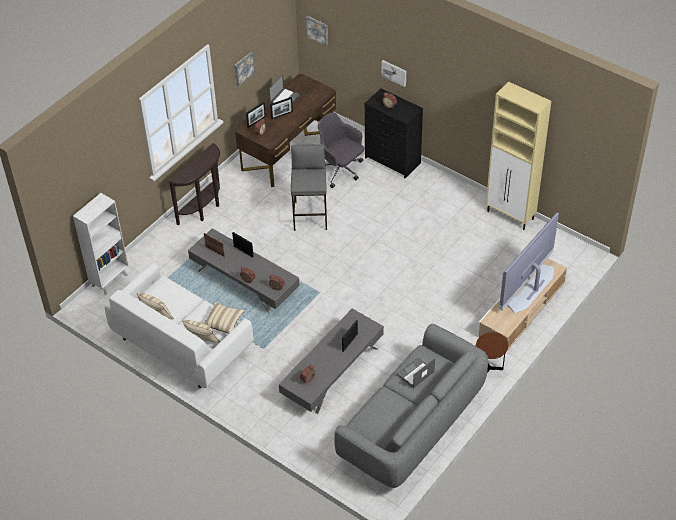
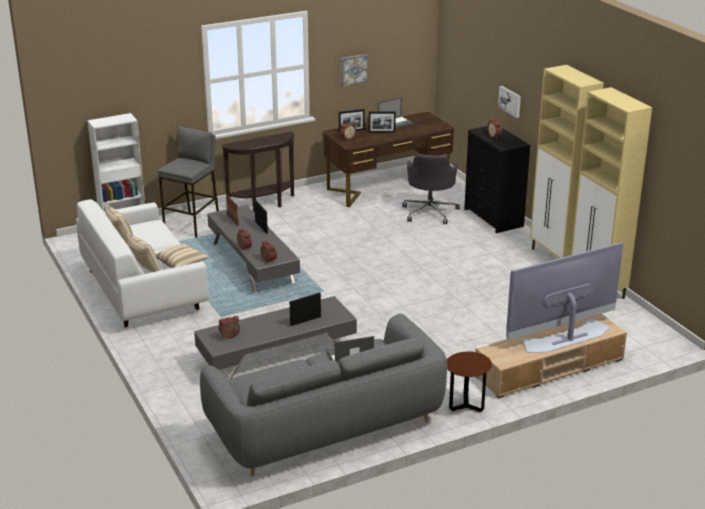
camera: 25 degrees right, 20 degrees down
grey stool [290,144,327,231] -> grey stool moved to [158,126,219,238]
picture [305,16,328,46] -> none
grey office chair [318,112,364,188] -> grey office chair turned 150 degrees counterclockwise [402,154,460,224]
none -> beige cabinet [530,65,604,258]

